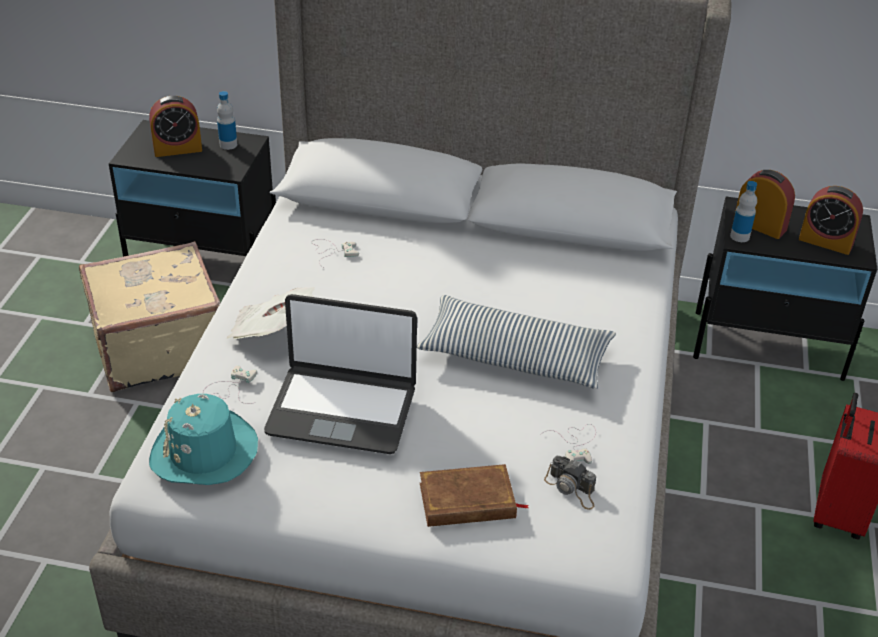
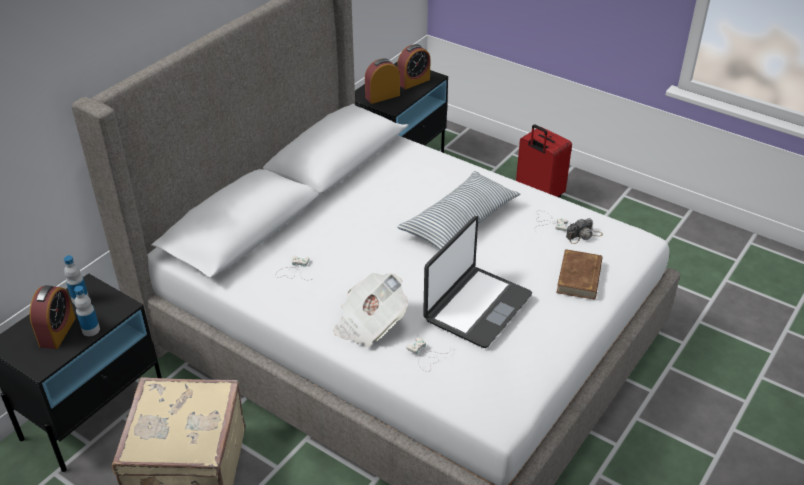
camera: 65 degrees left, 0 degrees up
turquoise hat [149,394,258,485] -> none
bottle [730,181,757,242] -> bottle moved to [74,286,100,336]

